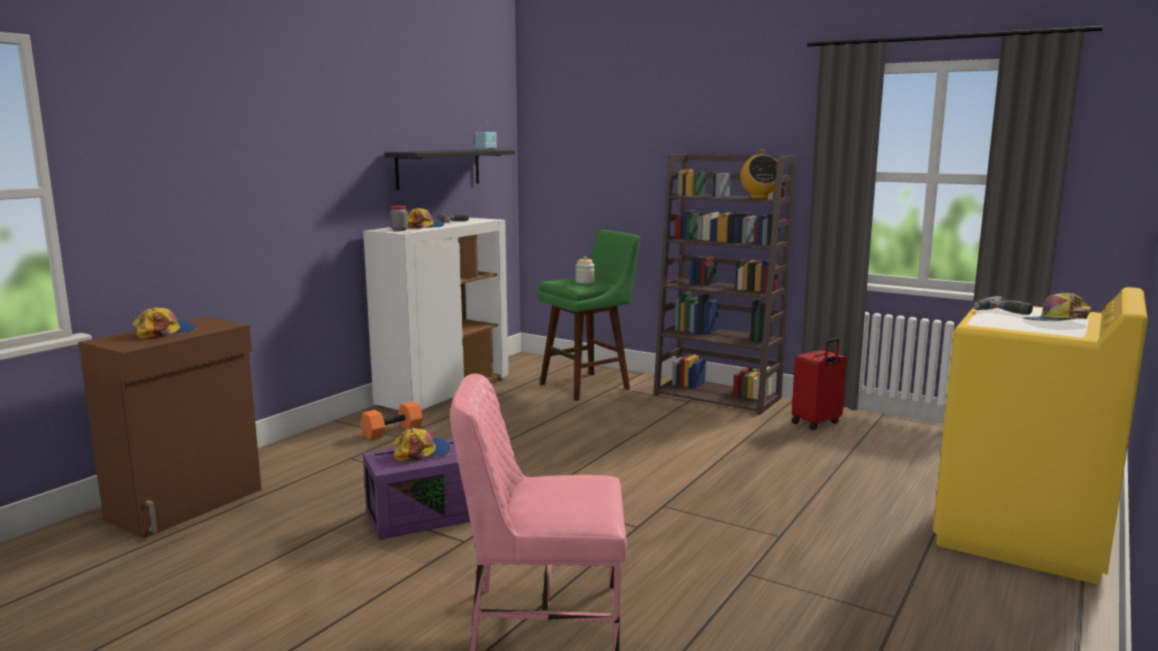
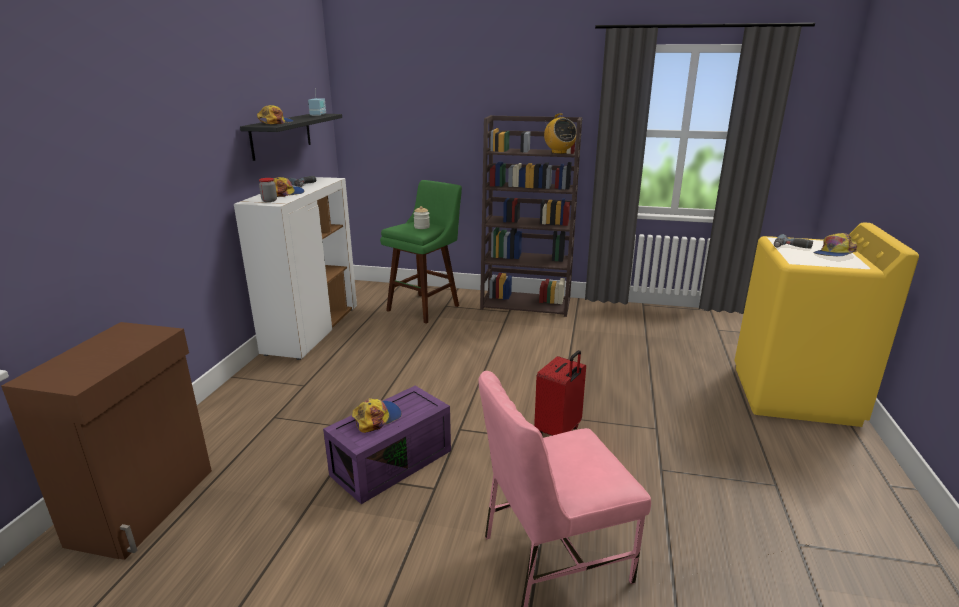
camera: 20 degrees left, 10 degrees up
cap [132,308,196,339] -> cap moved to [257,105,294,124]
orange dumbbell [360,401,423,440] -> none
red suitcase [792,338,847,430] -> red suitcase moved to [534,350,586,436]

